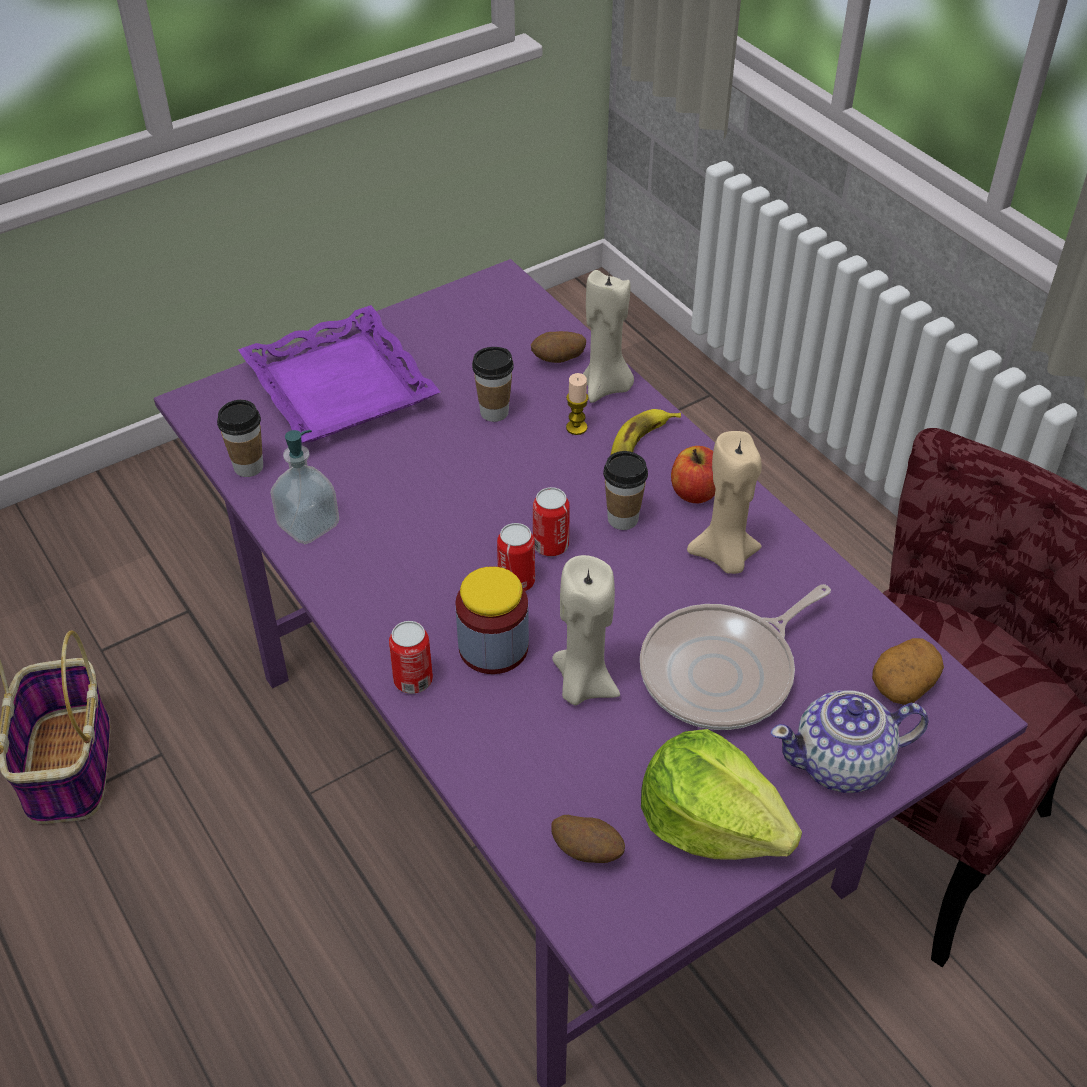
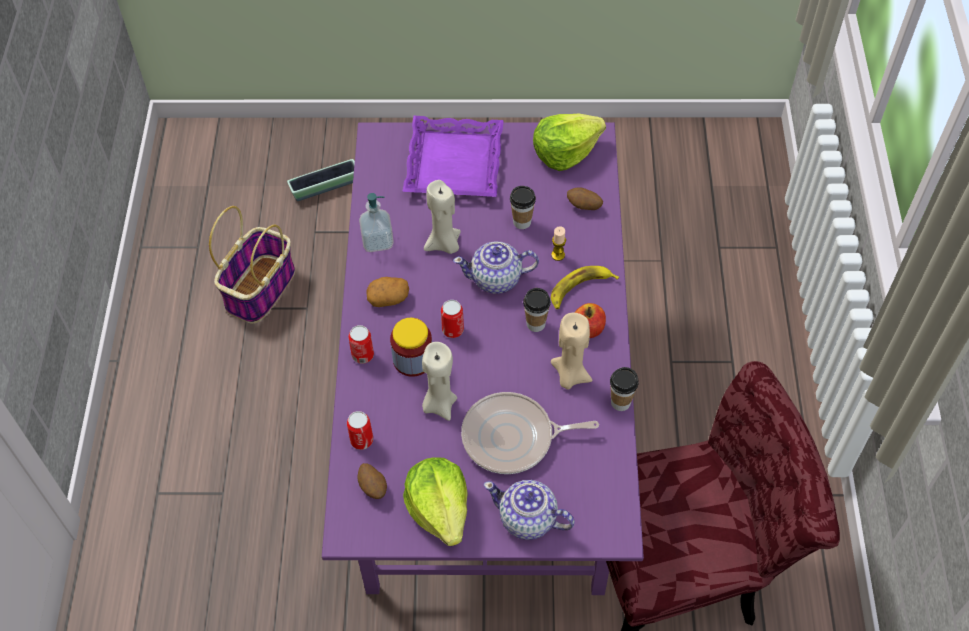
camera: 35 degrees right, 10 degrees up
cup [217,400,263,477] -> cup moved to [610,367,639,411]
can [533,487,570,556] -> can moved to [347,411,373,450]
beige candle [583,270,634,403] -> beige candle moved to [424,180,461,254]
potato [872,638,944,705] -> potato moved to [366,277,409,307]
none -> planter [287,159,355,201]
none -> teapot [453,241,539,294]
none -> lettuce [533,113,606,171]

